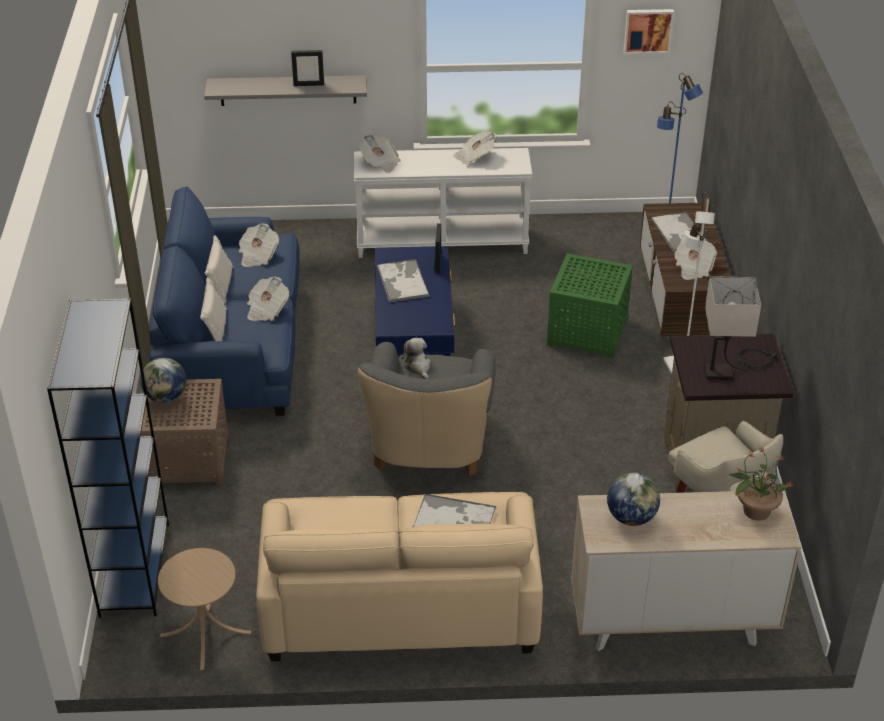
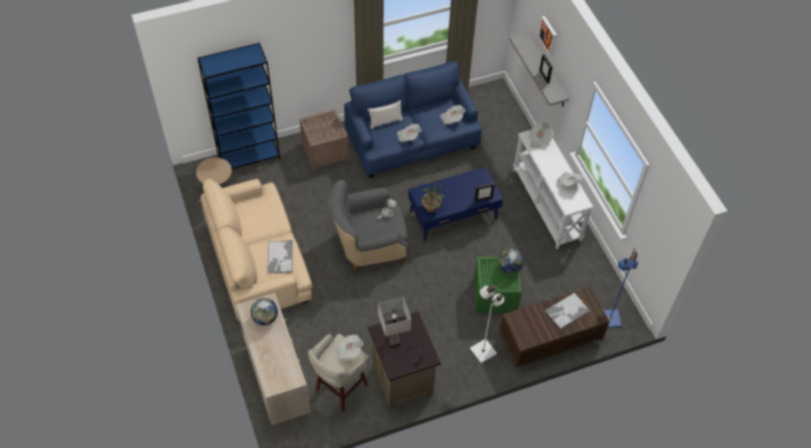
camera: 70 degrees right, 15 degrees up
globe [140,358,187,403] -> globe moved to [498,249,524,274]
white pillow [205,235,233,304] -> none
tray [377,259,430,302] -> none
picture [623,9,674,54] -> picture moved to [538,16,557,56]
newspaper [674,239,717,280] -> newspaper moved to [334,335,363,361]
potted plant [729,446,793,521] -> potted plant moved to [421,182,445,212]

